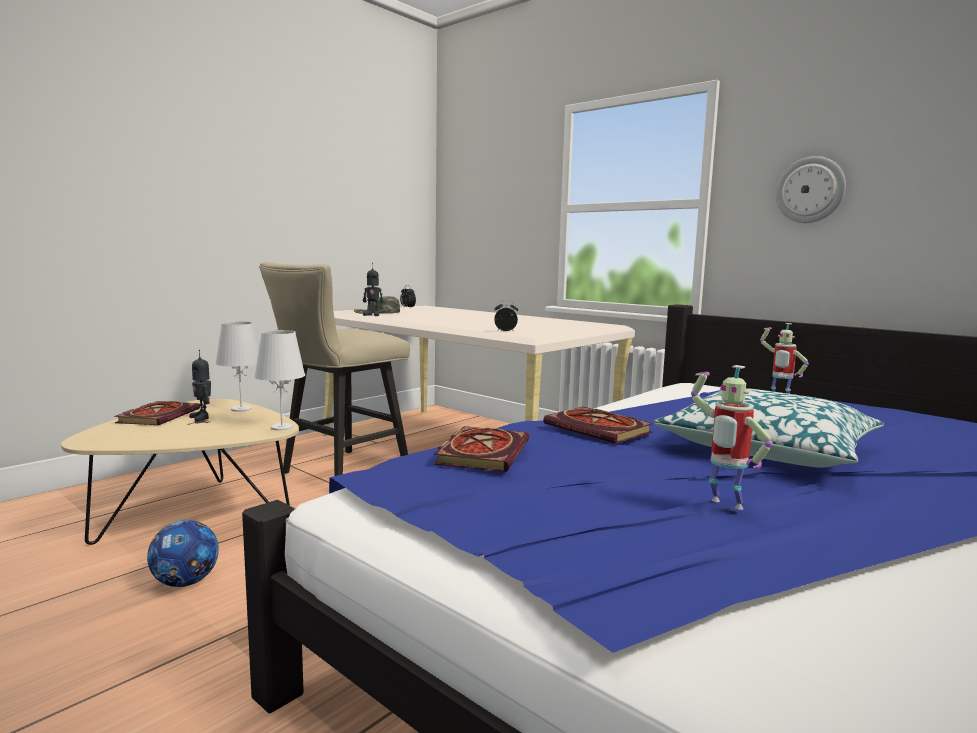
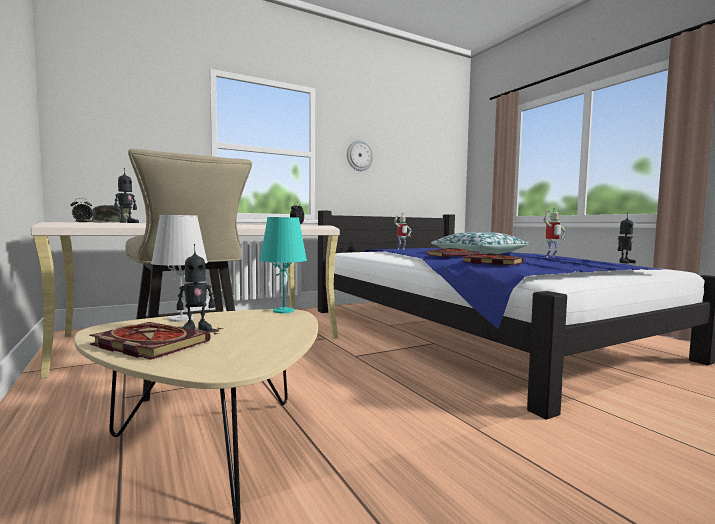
camera: 70 degrees left, 5 degrees down
football [147,520,219,587] -> none
white table lamp [254,330,305,431] -> turquoise table lamp [259,217,307,313]
none -> toy robot [617,213,636,264]

